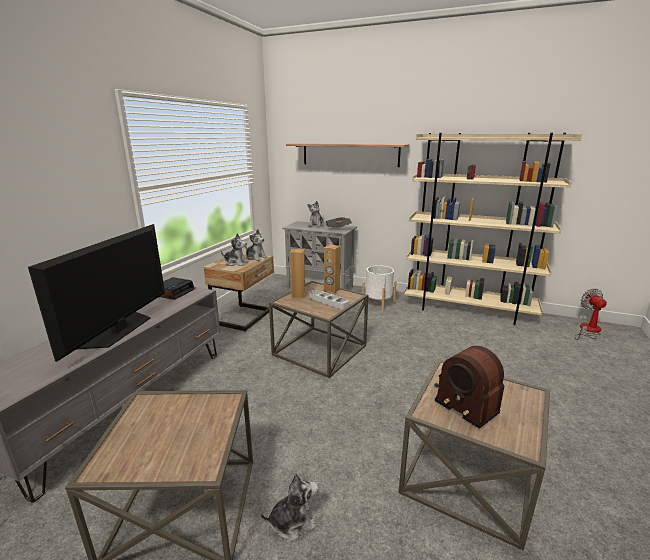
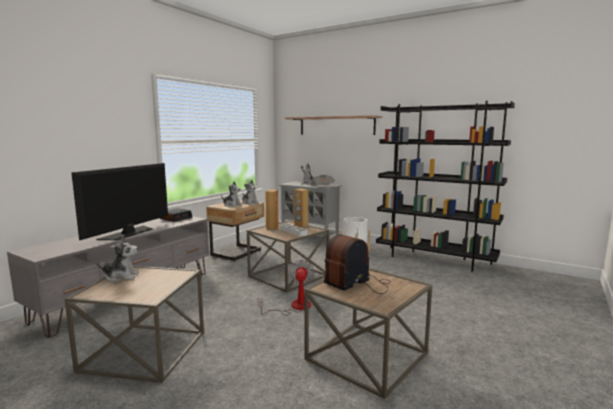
camera: 10 degrees right, 10 degrees down
plush toy [260,473,318,540] -> plush toy moved to [96,236,139,282]
beige bookcase [404,133,582,325] -> black bookcase [376,101,515,272]
radio [434,346,504,429] -> radio turned 75 degrees clockwise [324,234,391,294]
fan [574,289,607,340] -> fan moved to [257,260,314,315]

